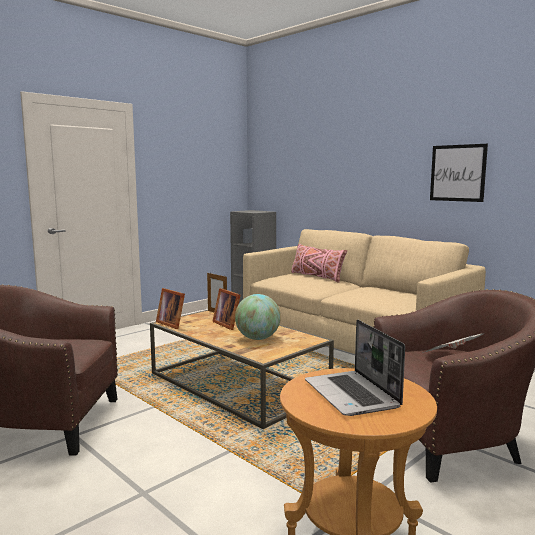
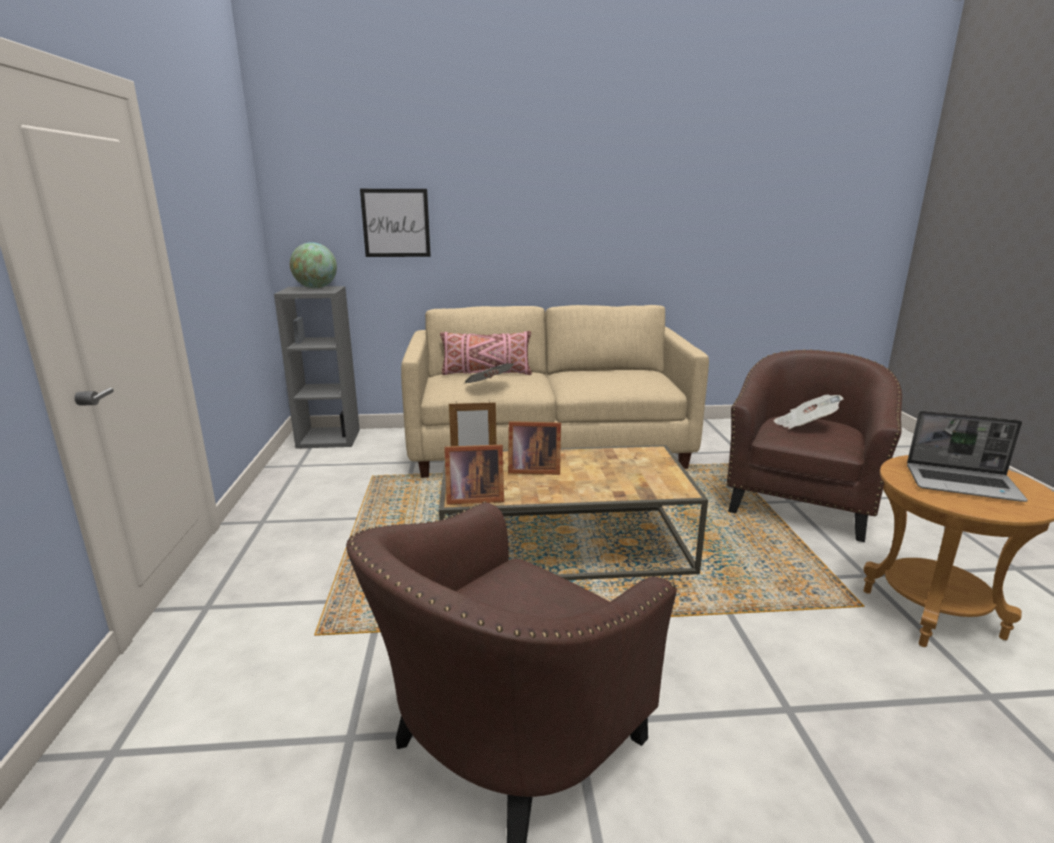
camera: 50 degrees left, 10 degrees up
globe [235,294,281,340] -> globe moved to [290,242,337,288]
picture [430,144,488,202] -> picture moved to [360,189,431,257]
none -> newspaper [465,363,514,383]

